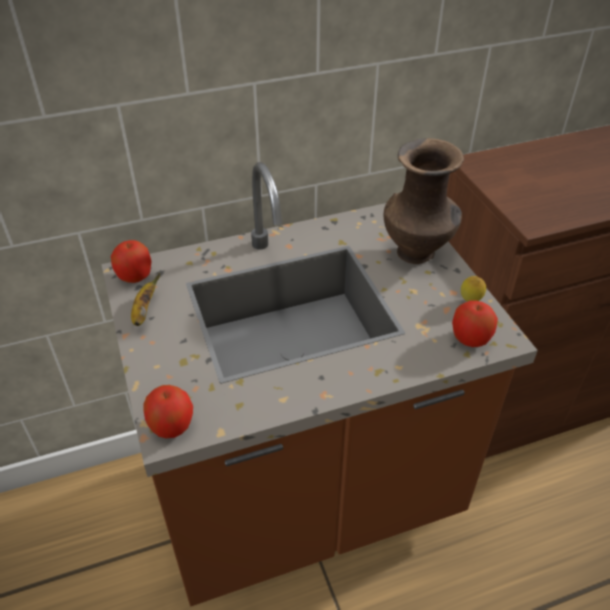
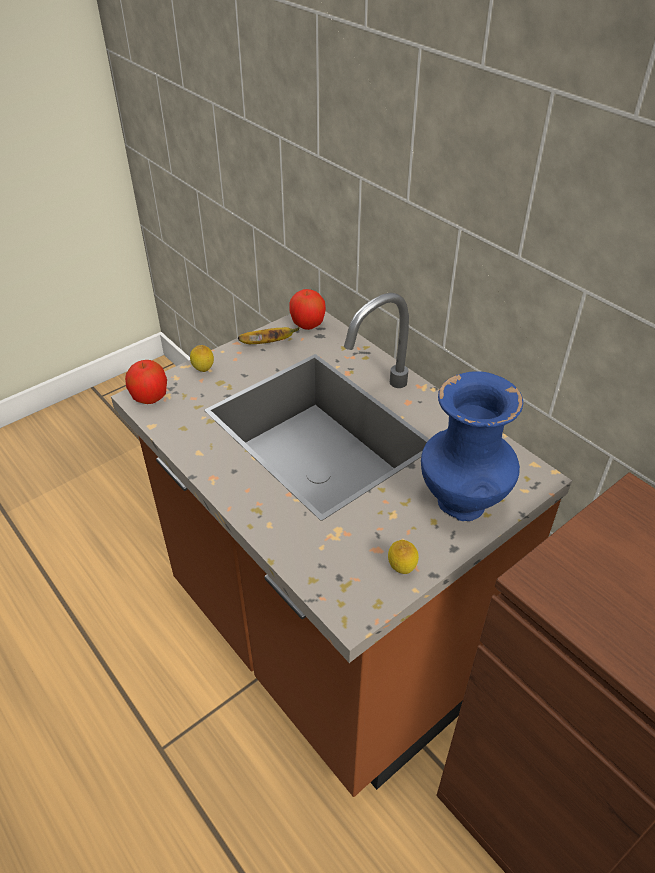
camera: 70 degrees right, 0 degrees up
brown vase [383,138,464,264] -> blue vase [421,371,523,521]
apple [452,301,498,347] -> none
none -> lemon [190,345,214,372]

